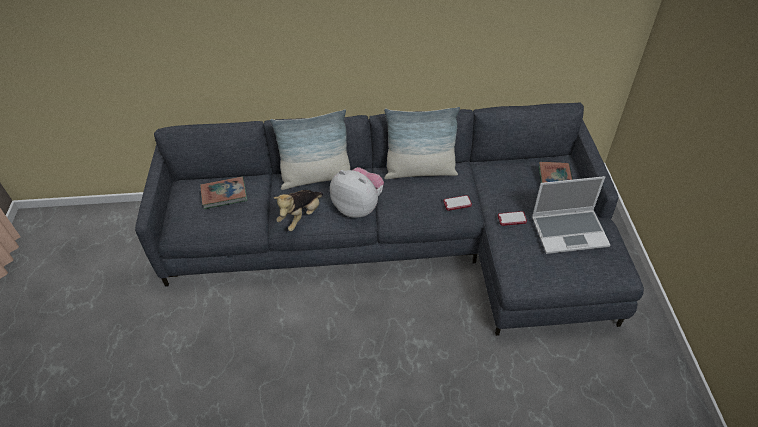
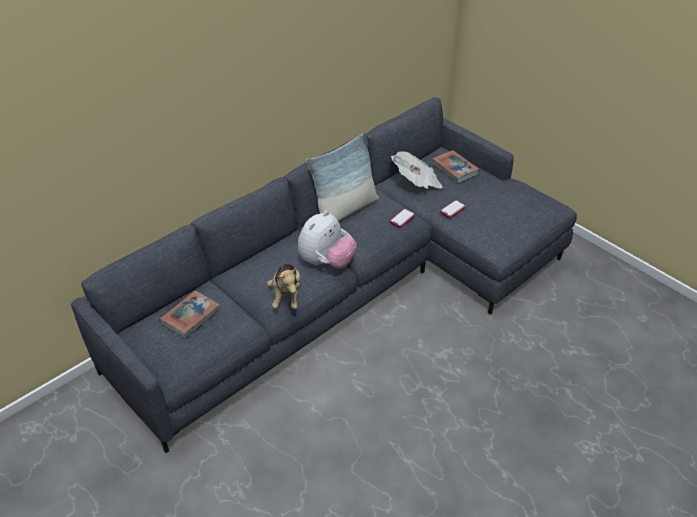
camera: 40 degrees left, 5 degrees down
pillow [270,109,350,190] -> none
plush toy [330,167,384,218] -> plush toy turned 135 degrees clockwise [298,211,357,268]
laptop [532,176,611,254] -> none
none -> newspaper [391,151,443,189]

